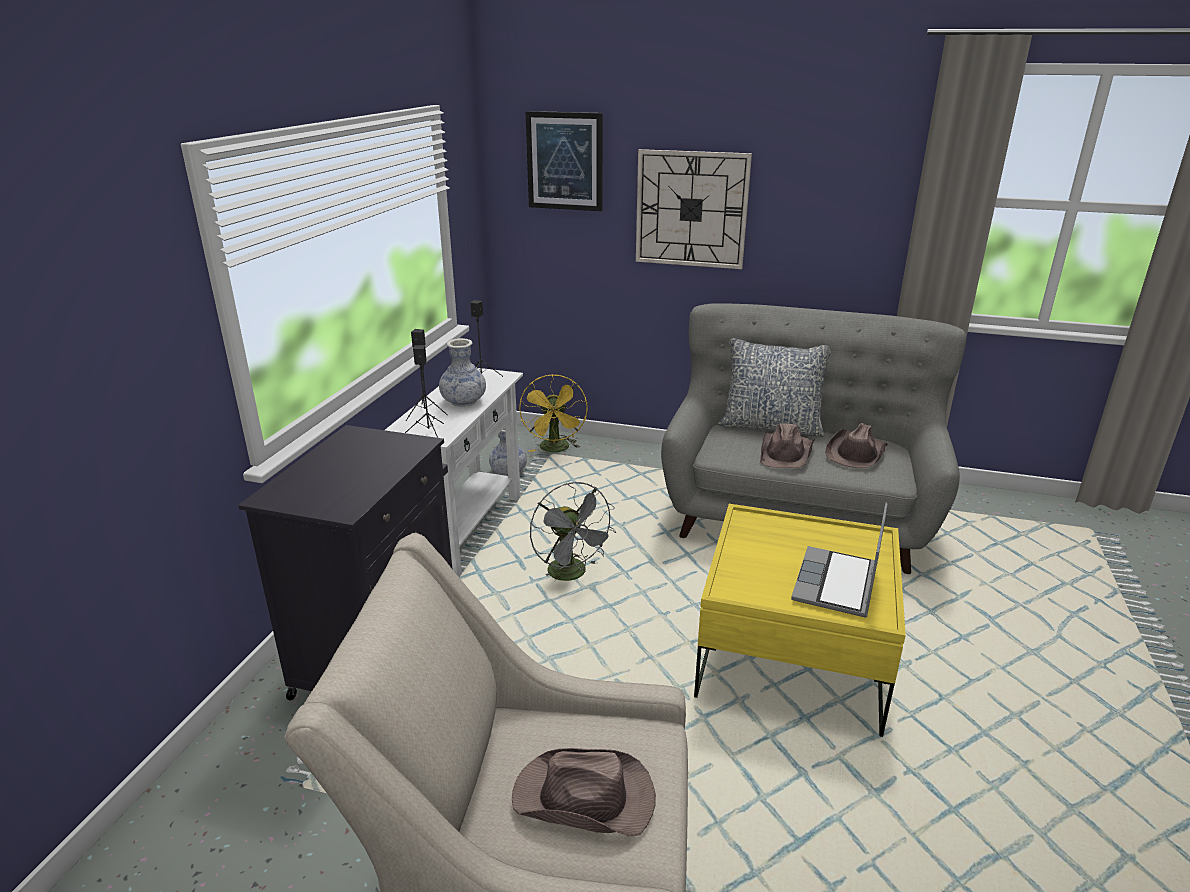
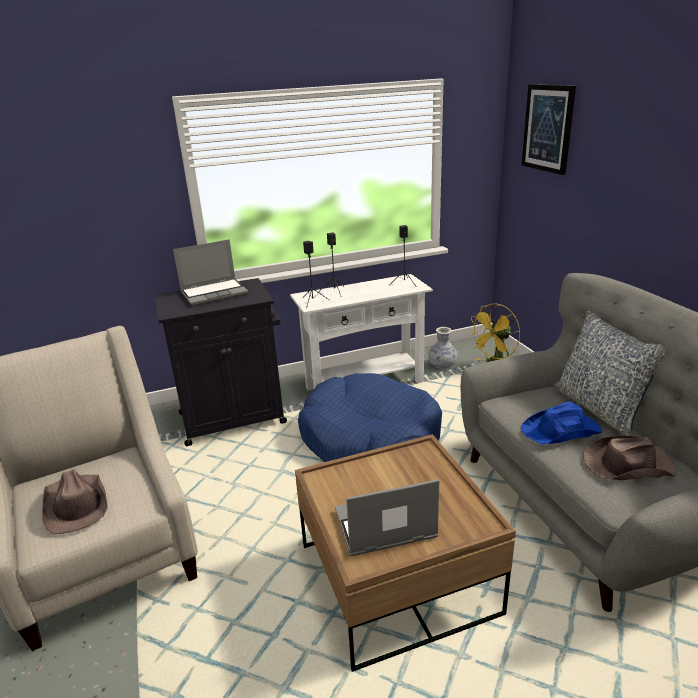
camera: 55 degrees right, 0 degrees up
vase [439,338,486,407] -> none
grey fan [530,482,616,581] -> blue dog bed [298,373,442,462]
wall clock [636,149,752,269] -> none
yellow coffee table [694,504,906,737] -> brown coffee table [295,434,516,672]
brown hat [760,423,815,468] -> blue hat [521,402,602,444]
none -> laptop [173,239,248,306]

